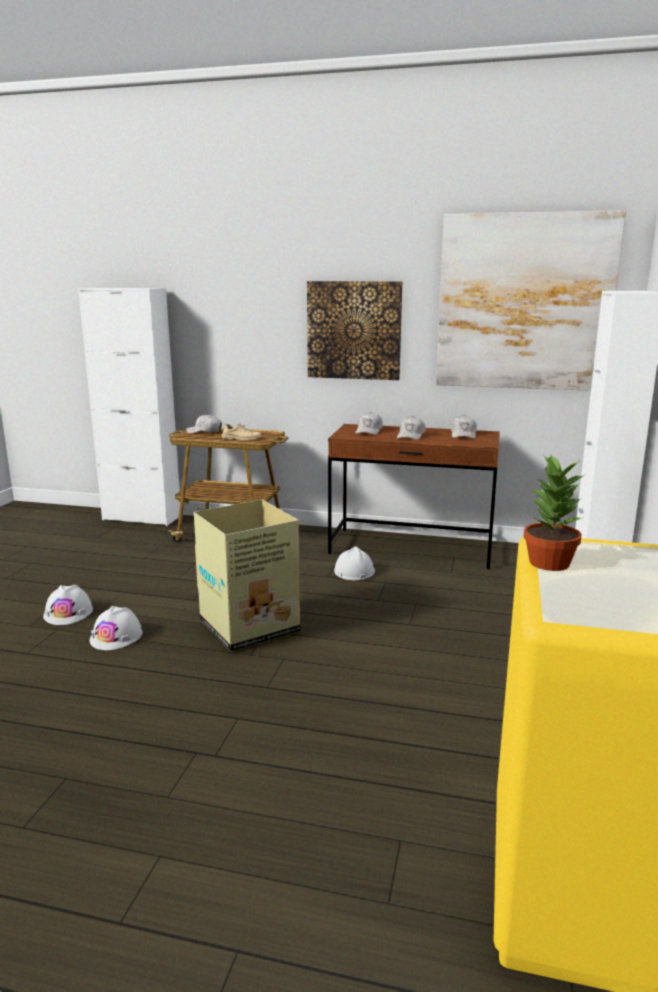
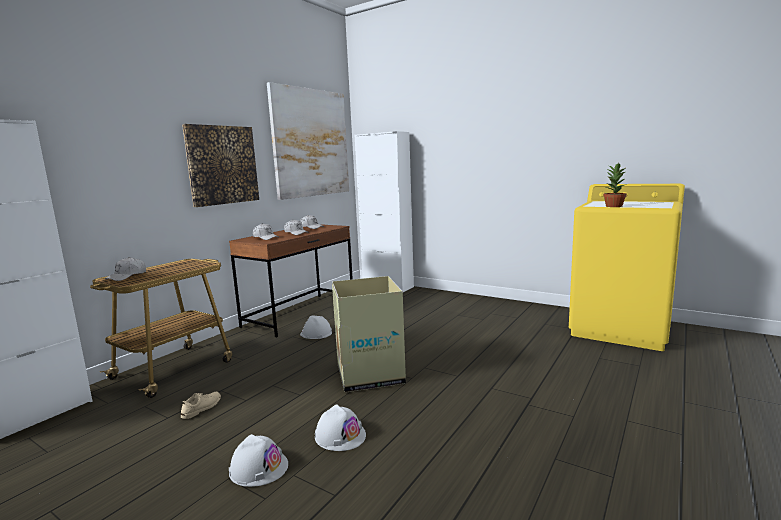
camera: 70 degrees left, 5 degrees down
beige shoe [222,423,262,440] -> beige shoe moved to [181,392,221,419]

